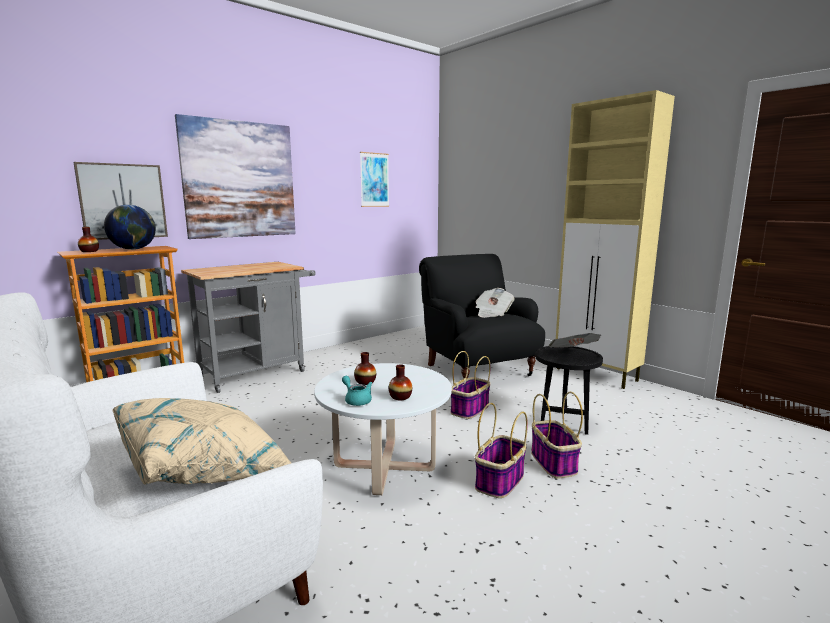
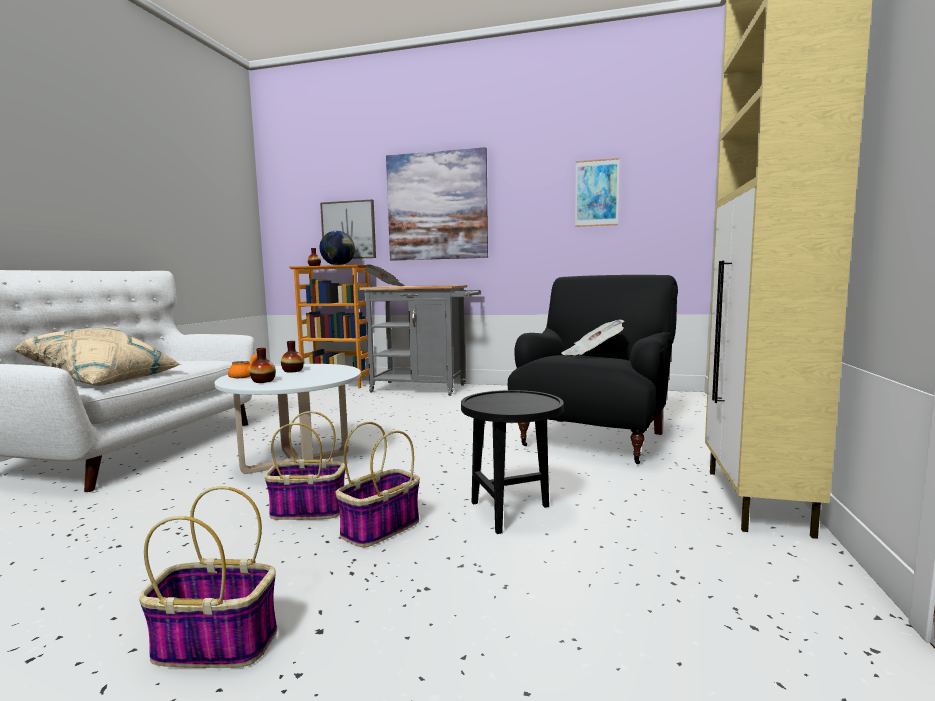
camera: 55 degrees right, 5 degrees down
turquoise teapot [342,376,372,406] -> orange teapot [228,354,257,378]
basket [450,351,491,419] -> basket moved to [139,486,277,668]
newspaper [548,333,601,348] -> newspaper moved to [365,264,404,286]

